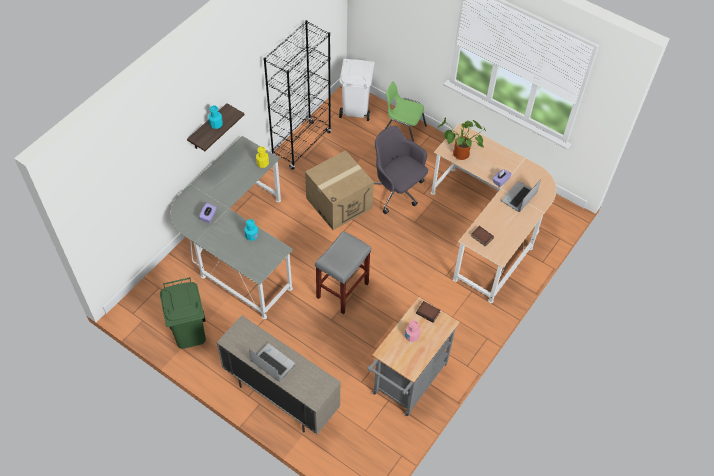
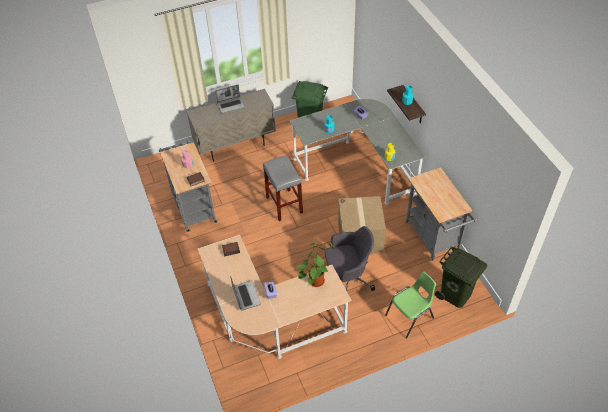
camera: 125 degrees right, 5 degrees down
black bookcase [263,20,331,170] -> grey cart [405,167,477,261]
white trash can [339,59,375,121] -> green trash can [435,247,488,308]

